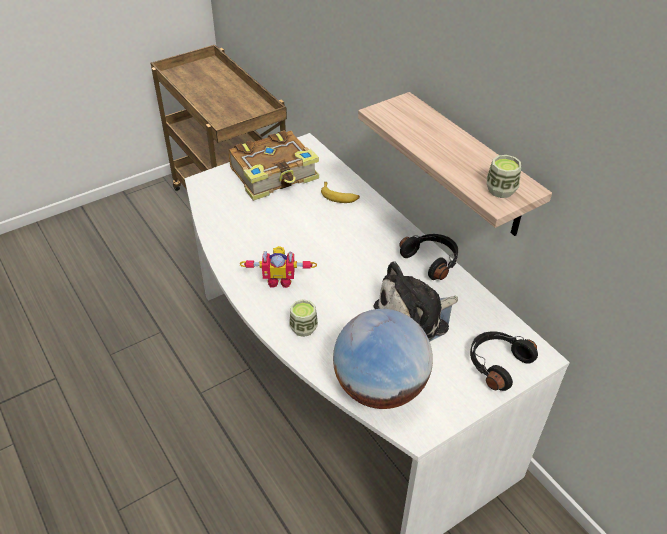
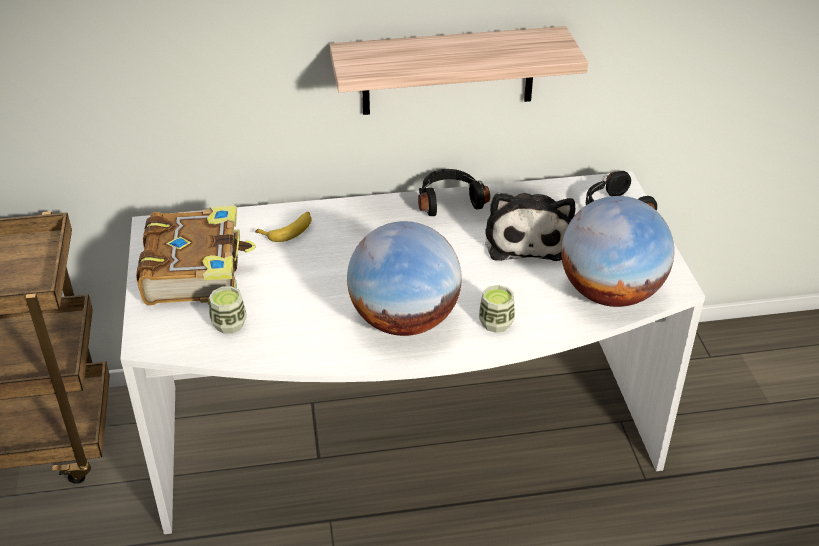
camera: 65 degrees left, 5 degrees down
toy robot [240,246,317,288] -> globe [347,221,462,336]
cup [487,155,521,198] -> cup moved to [209,286,247,334]

